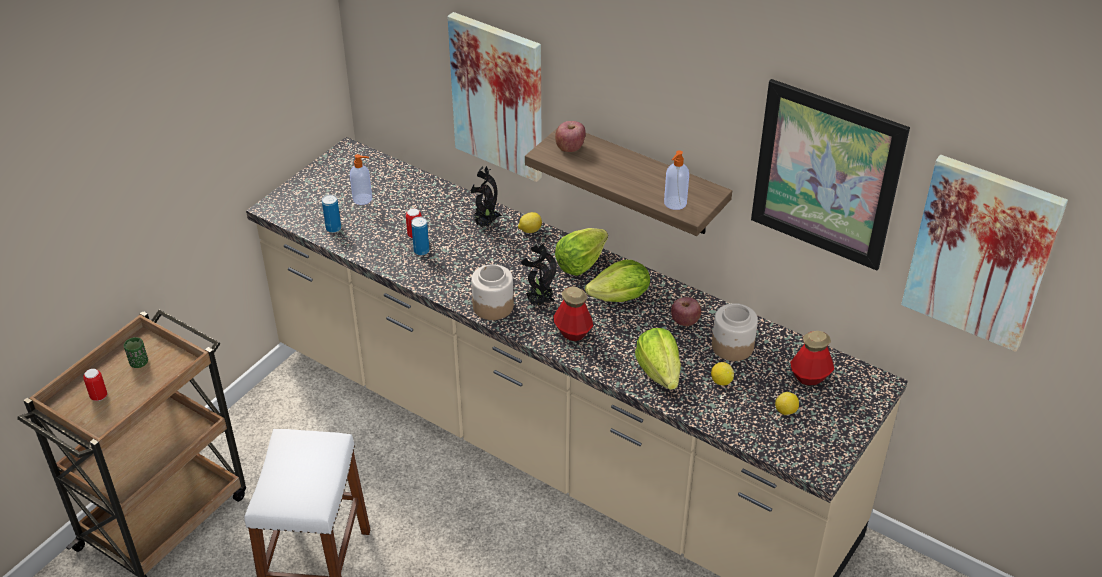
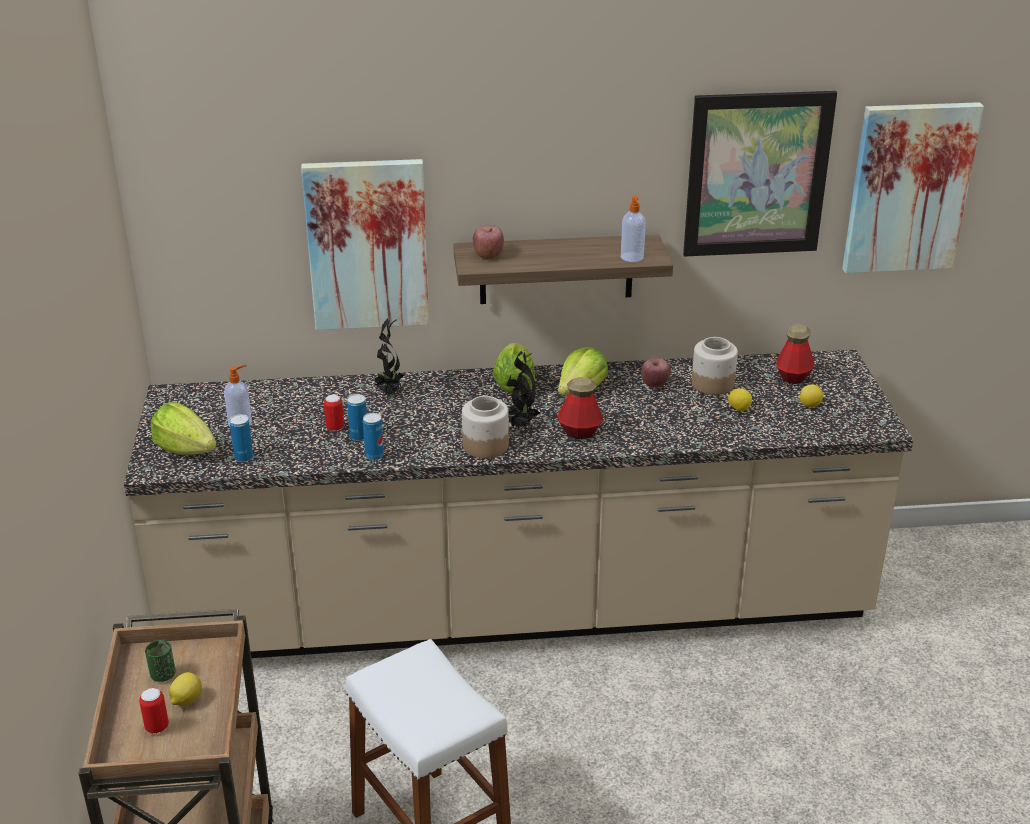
camera: 40 degrees left, 10 degrees down
lemon [518,212,542,233] -> lemon moved to [169,672,202,706]
lettuce [635,328,681,390] -> lettuce moved to [151,402,217,455]
none -> can [363,413,384,460]

